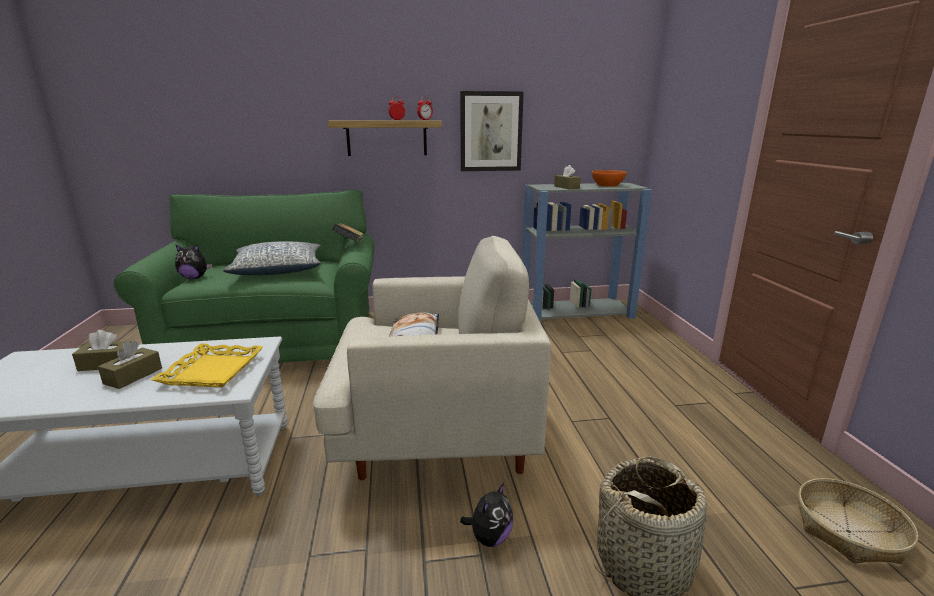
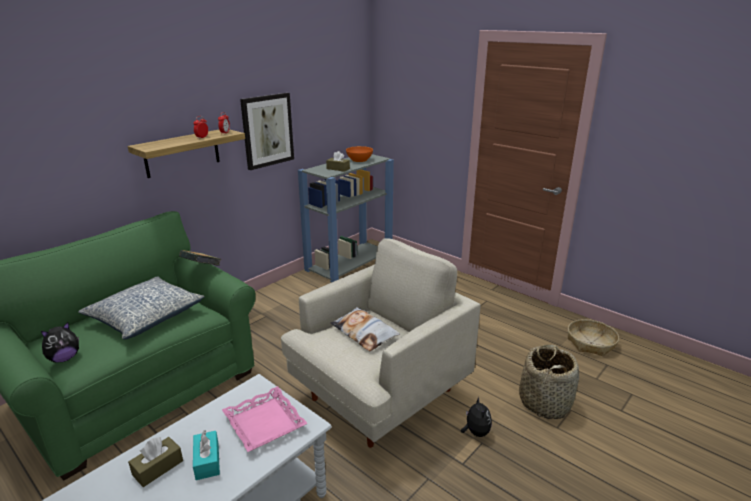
camera: 40 degrees left, 5 degrees up
brown tissue box [98,341,162,389] -> turquoise tissue box [193,430,220,480]
yellow tray [151,343,264,387] -> pink tray [222,386,308,452]

